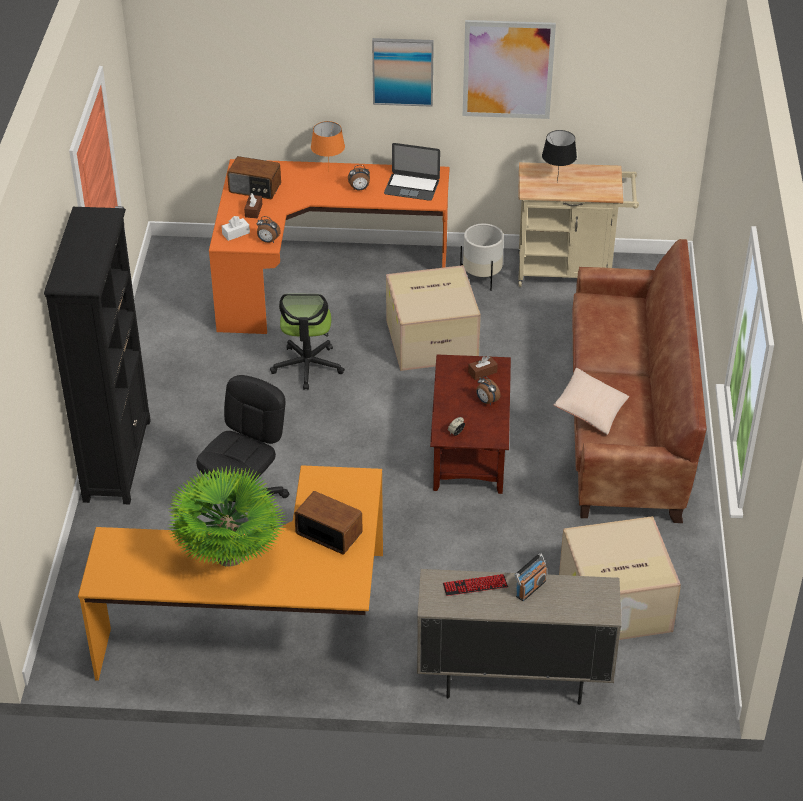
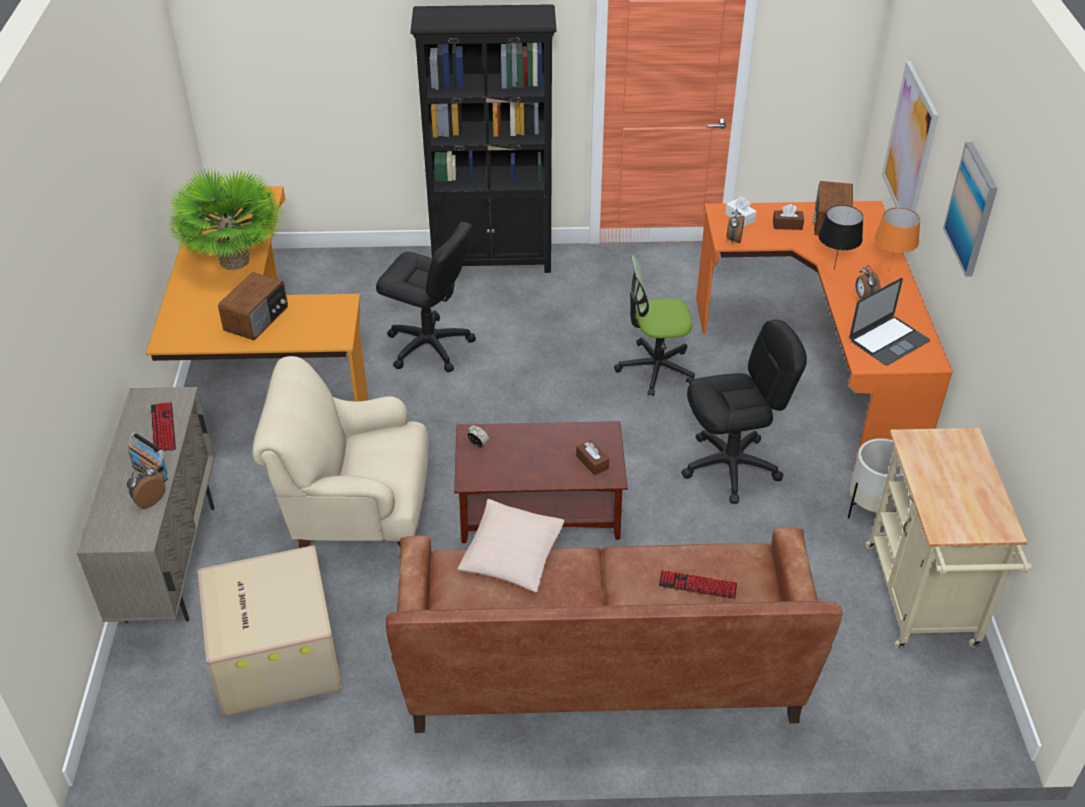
camera: 85 degrees right, 0 degrees up
laptop [384,143,440,201] -> laptop turned 135 degrees counterclockwise [849,278,930,365]
cardboard box [386,265,481,371] -> black office chair [681,320,807,504]
picture [463,20,556,119] -> picture moved to [882,61,939,212]
alarm clock [476,376,500,405] -> alarm clock moved to [127,466,165,508]
black table lamp [542,130,577,182] -> black table lamp moved to [818,205,863,270]
none -> beige armchair [252,356,429,558]
none -> keyboard [659,570,737,599]

